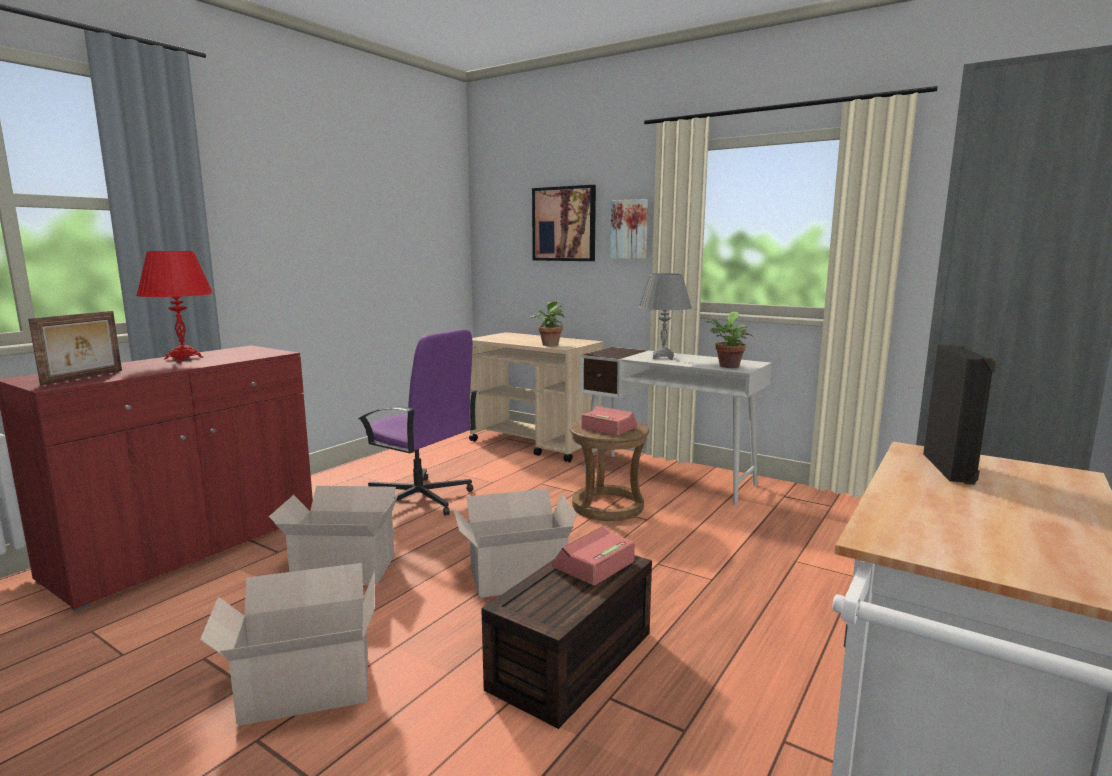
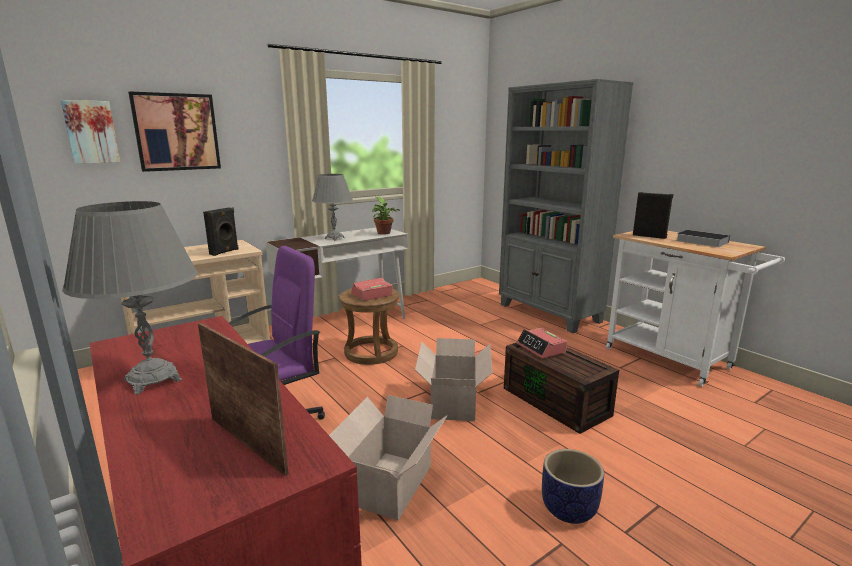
camera: 70 degrees left, 5 degrees up
red table lamp [136,251,214,361] -> grey table lamp [62,201,198,395]
cardboard box [200,563,375,726] -> planter [542,449,604,524]
potted plant [529,301,565,346] -> black speaker [203,207,239,256]
picture [610,199,648,259] -> picture moved to [61,100,120,164]
none -> book [676,230,730,247]

